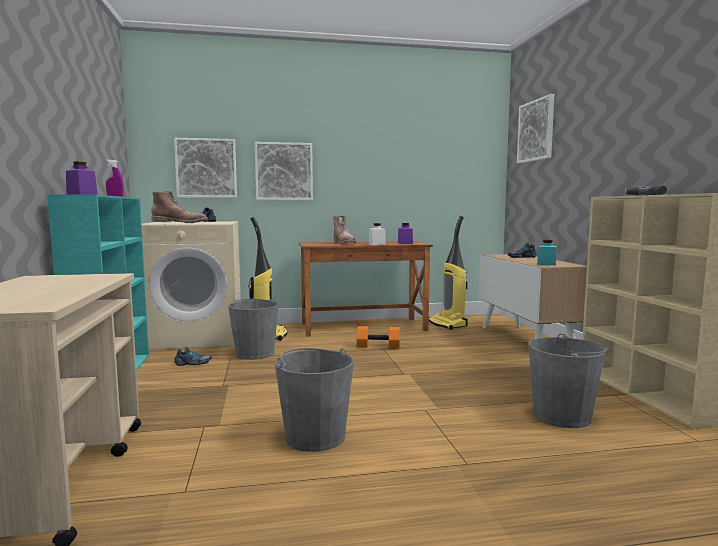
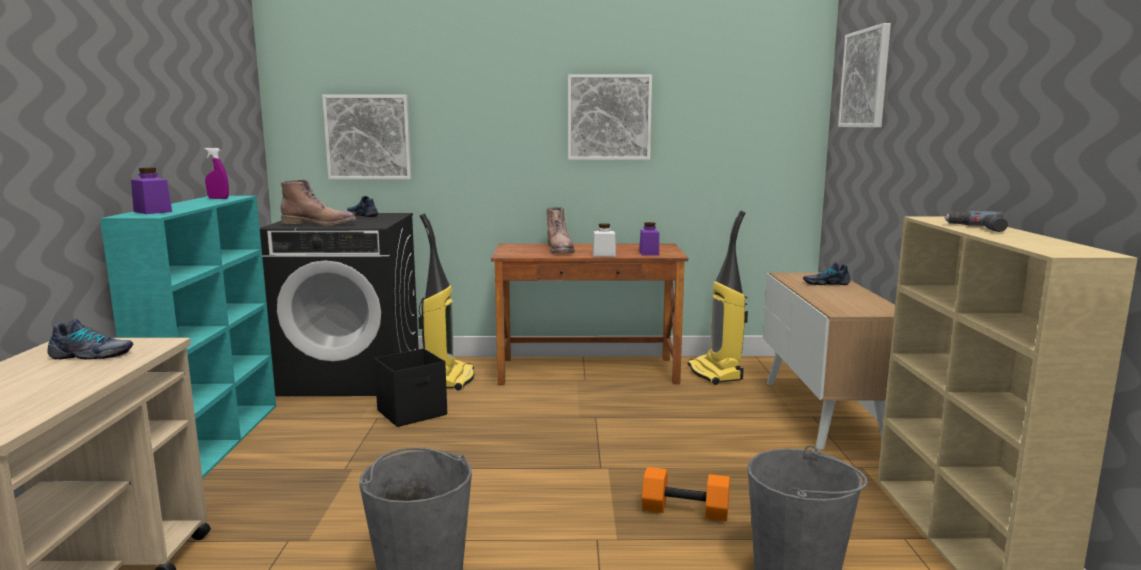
camera: 10 degrees right, 5 degrees up
beige washing machine [142,221,241,350] -> black washing machine [260,213,419,396]
shoe [174,347,212,366] -> shoe moved to [48,319,133,360]
grey bucket [228,298,279,360] -> black storage box [374,348,447,427]
picture [255,142,313,200] -> picture moved to [568,74,652,160]
orange dumbbell [357,326,400,348] -> orange dumbbell moved to [642,467,730,521]
turquoise jar [537,240,556,265] -> none

